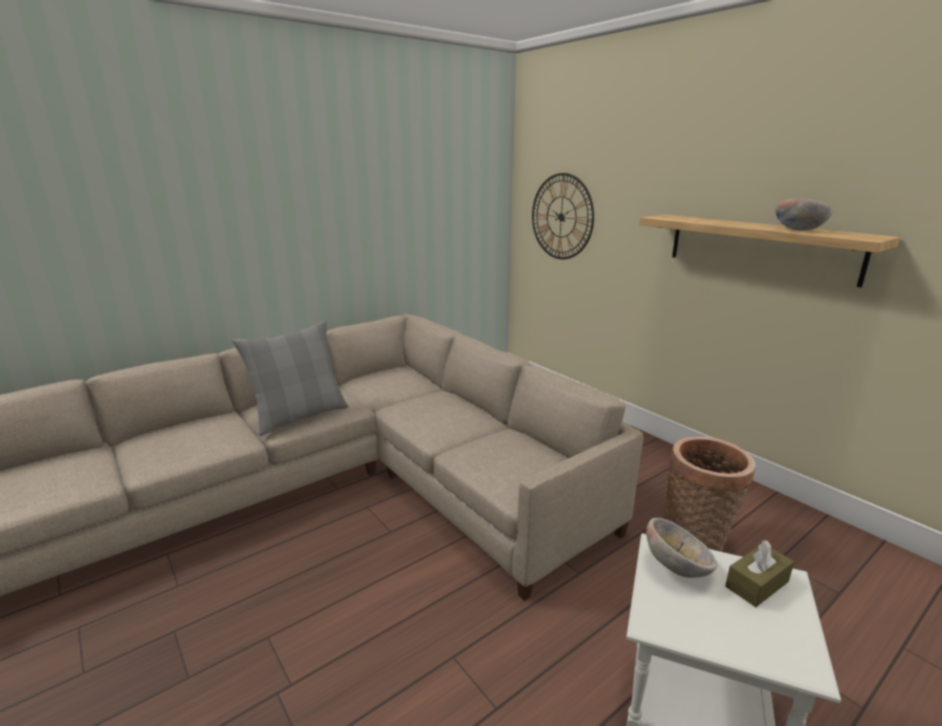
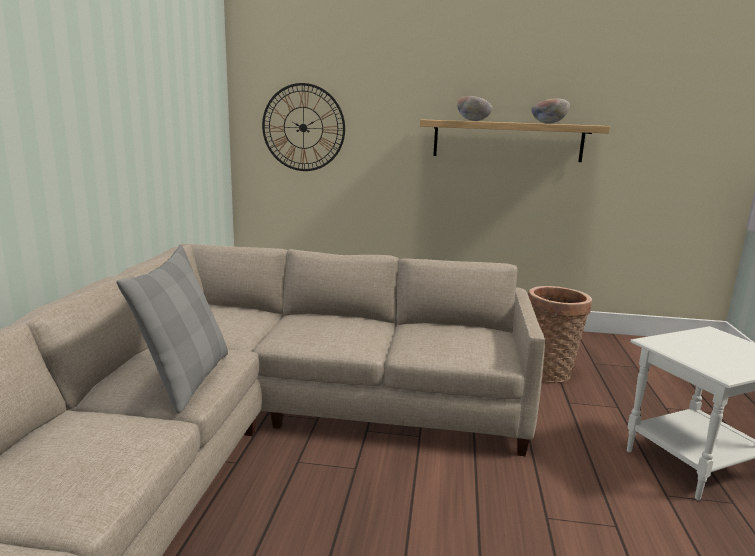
camera: 45 degrees left, 5 degrees down
bowl [646,518,717,578] -> bowl moved to [457,96,492,121]
brown tissue box [725,540,794,607] -> none

